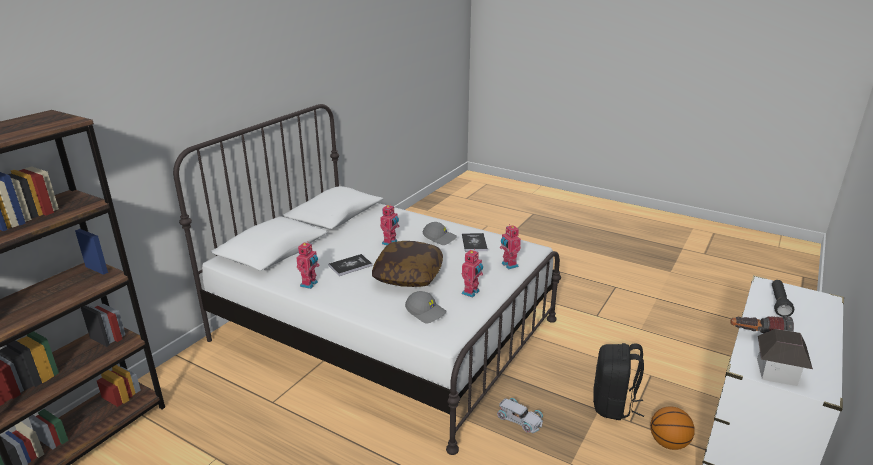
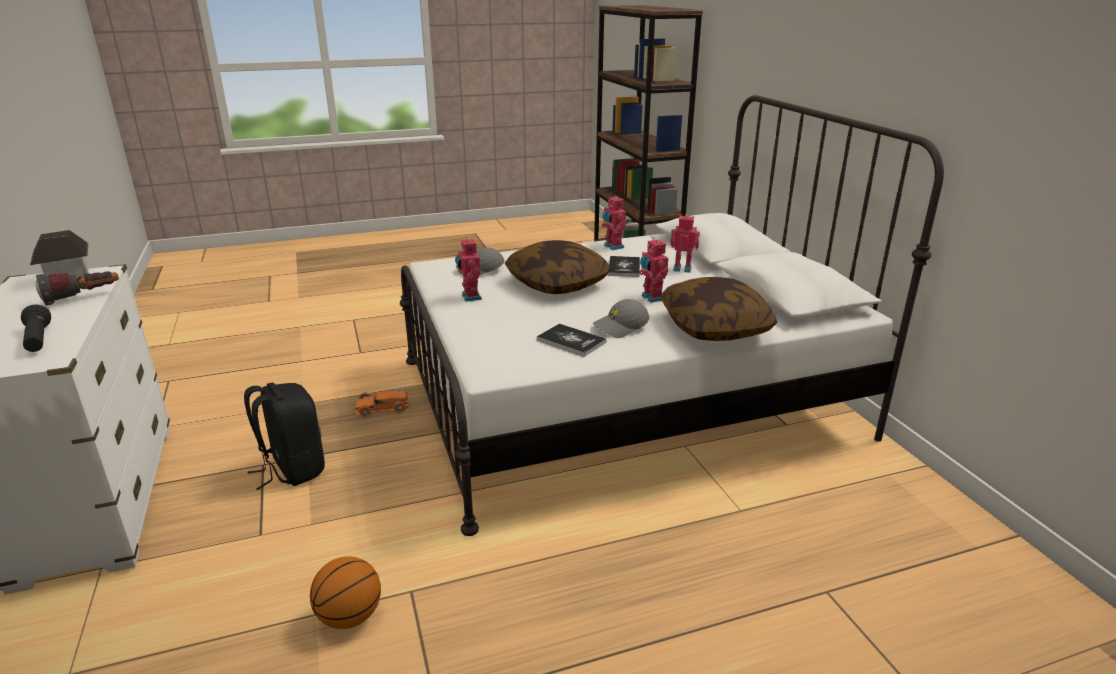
camera: 130 degrees right, 0 degrees up
white toy car [497,398,543,433] -> orange toy car [355,388,409,417]
toy robot [500,224,521,269] -> toy robot moved to [670,215,700,273]
basketball [650,406,695,450] -> basketball moved to [310,556,381,629]
none -> pillow [661,277,777,341]

